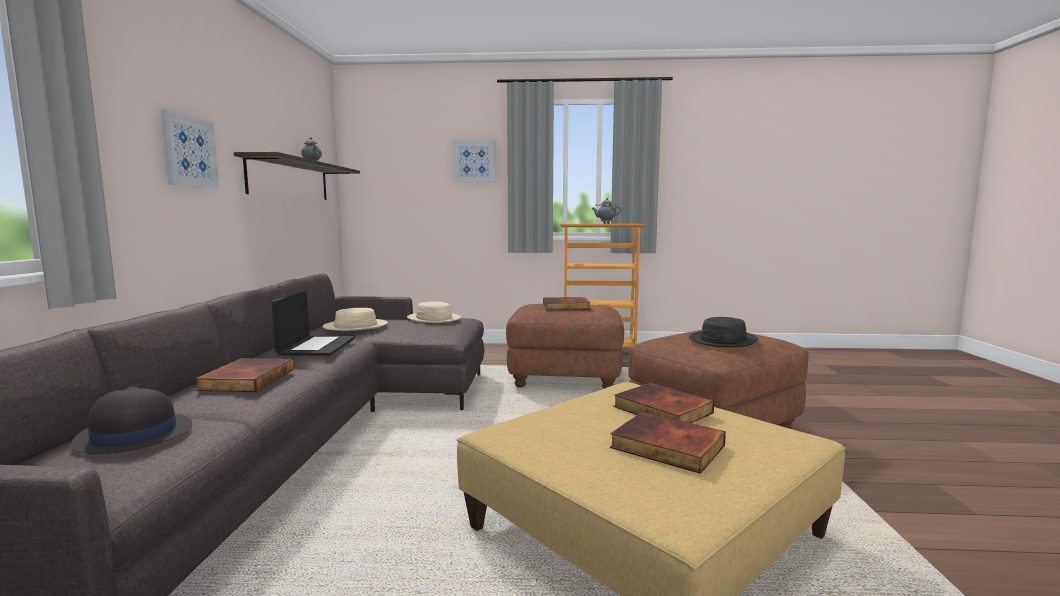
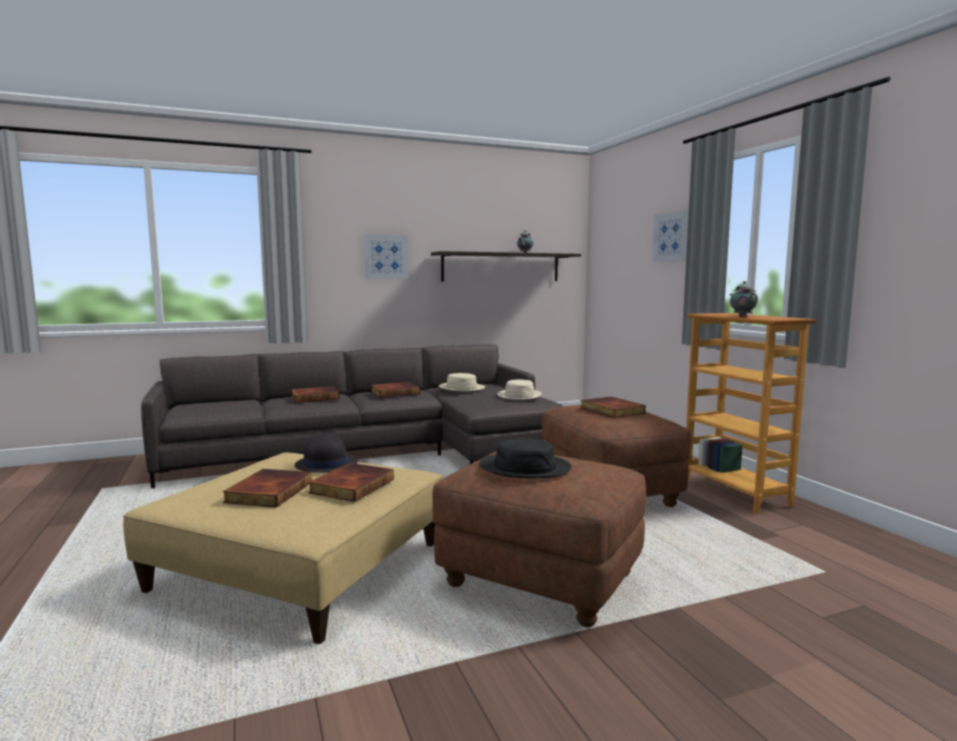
camera: 65 degrees right, 0 degrees up
black hat [71,387,192,454] -> black hat moved to [295,434,358,473]
laptop [272,291,355,356] -> book [371,382,420,397]

